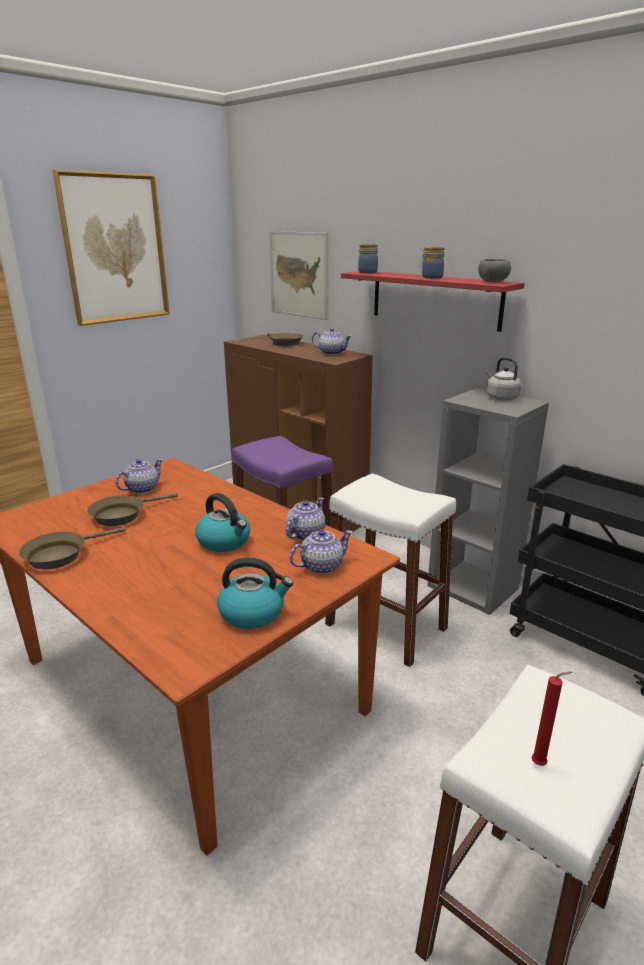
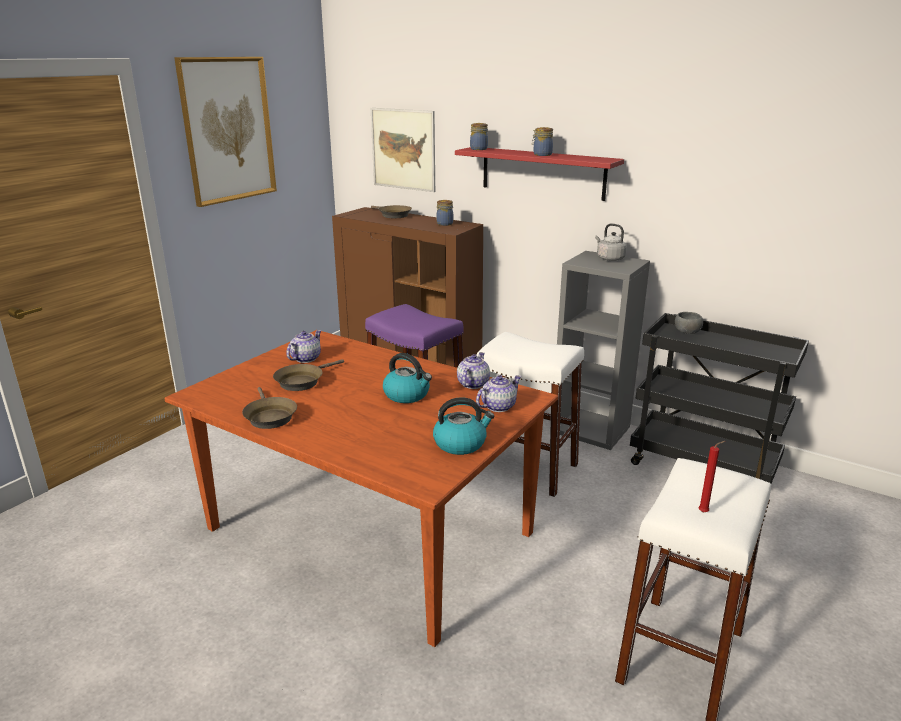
camera: 10 degrees left, 0 degrees up
brown frying pan [19,527,126,569] -> brown frying pan turned 60 degrees counterclockwise [242,387,297,429]
teapot [312,328,352,355] -> jar [436,200,454,226]
grey bowl [478,259,511,282] -> grey bowl moved to [675,312,703,334]

